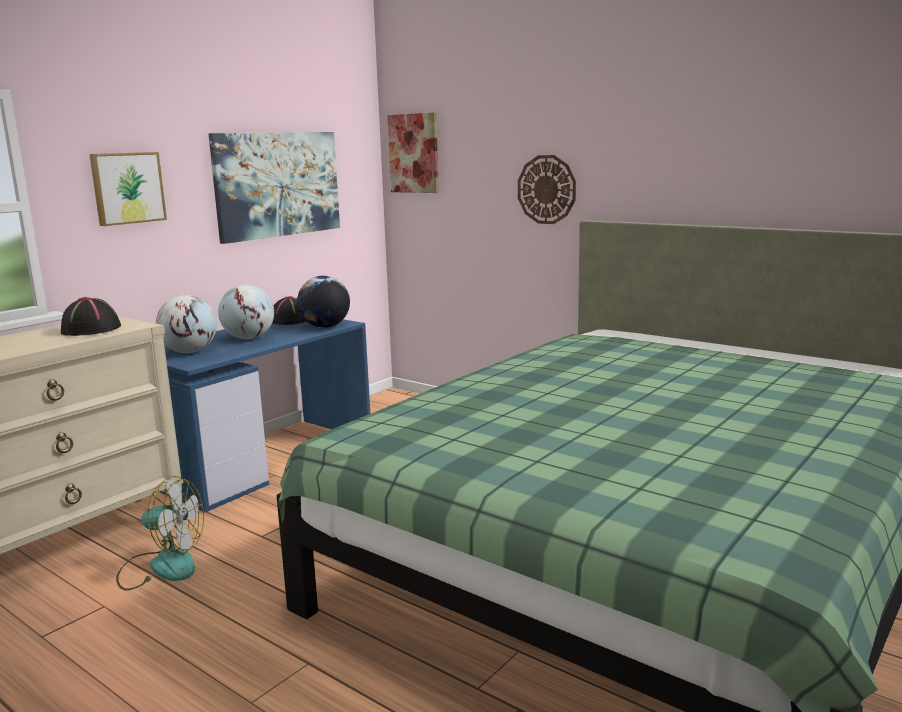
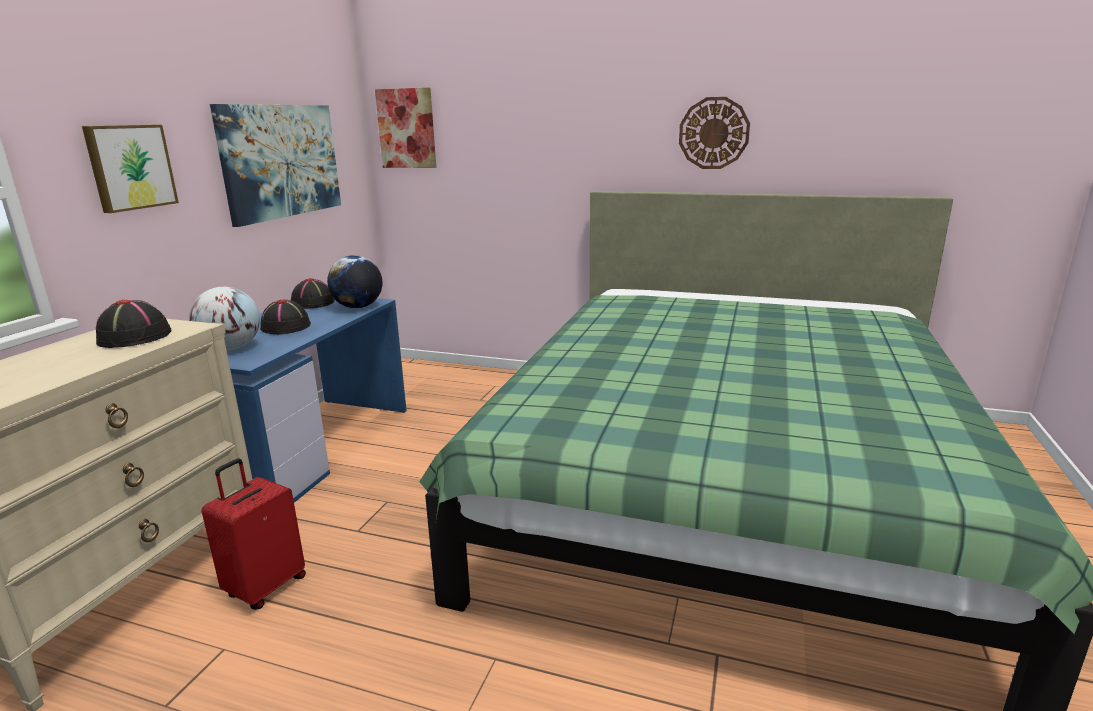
camera: 20 degrees left, 5 degrees up
fan [116,476,204,590] -> red suitcase [202,458,306,610]
globe [218,285,274,339] -> black hat [260,299,311,334]
wall clock [518,155,576,224] -> wall clock moved to [679,97,750,169]

